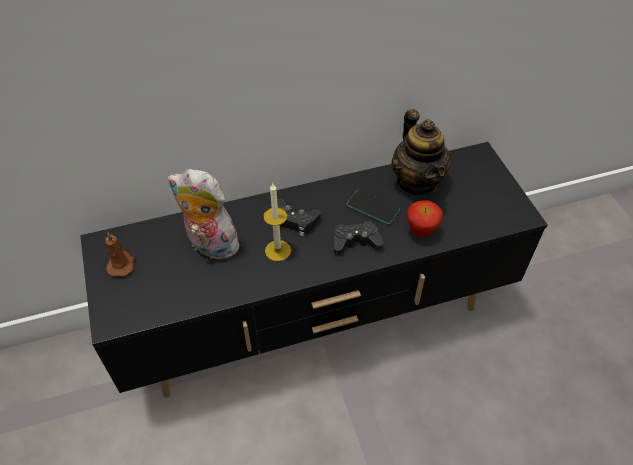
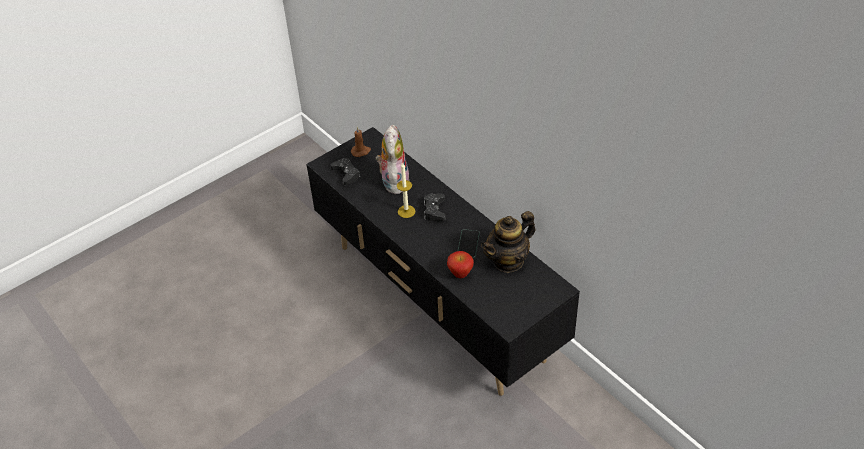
camera: 70 degrees right, 5 degrees down
black game controller [334,221,383,255] -> black game controller moved to [330,158,360,185]

